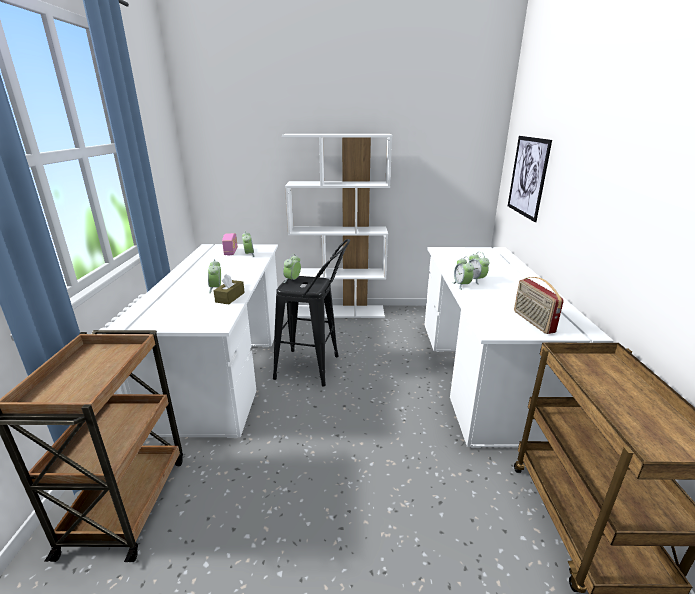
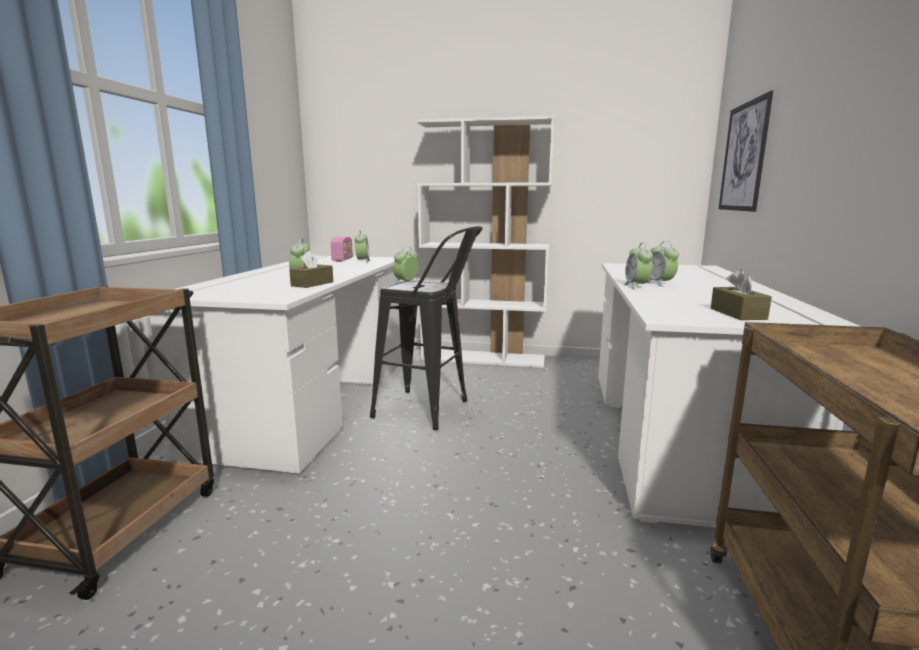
camera: 10 degrees right, 10 degrees down
radio [514,277,564,334] -> brown tissue box [711,269,772,320]

